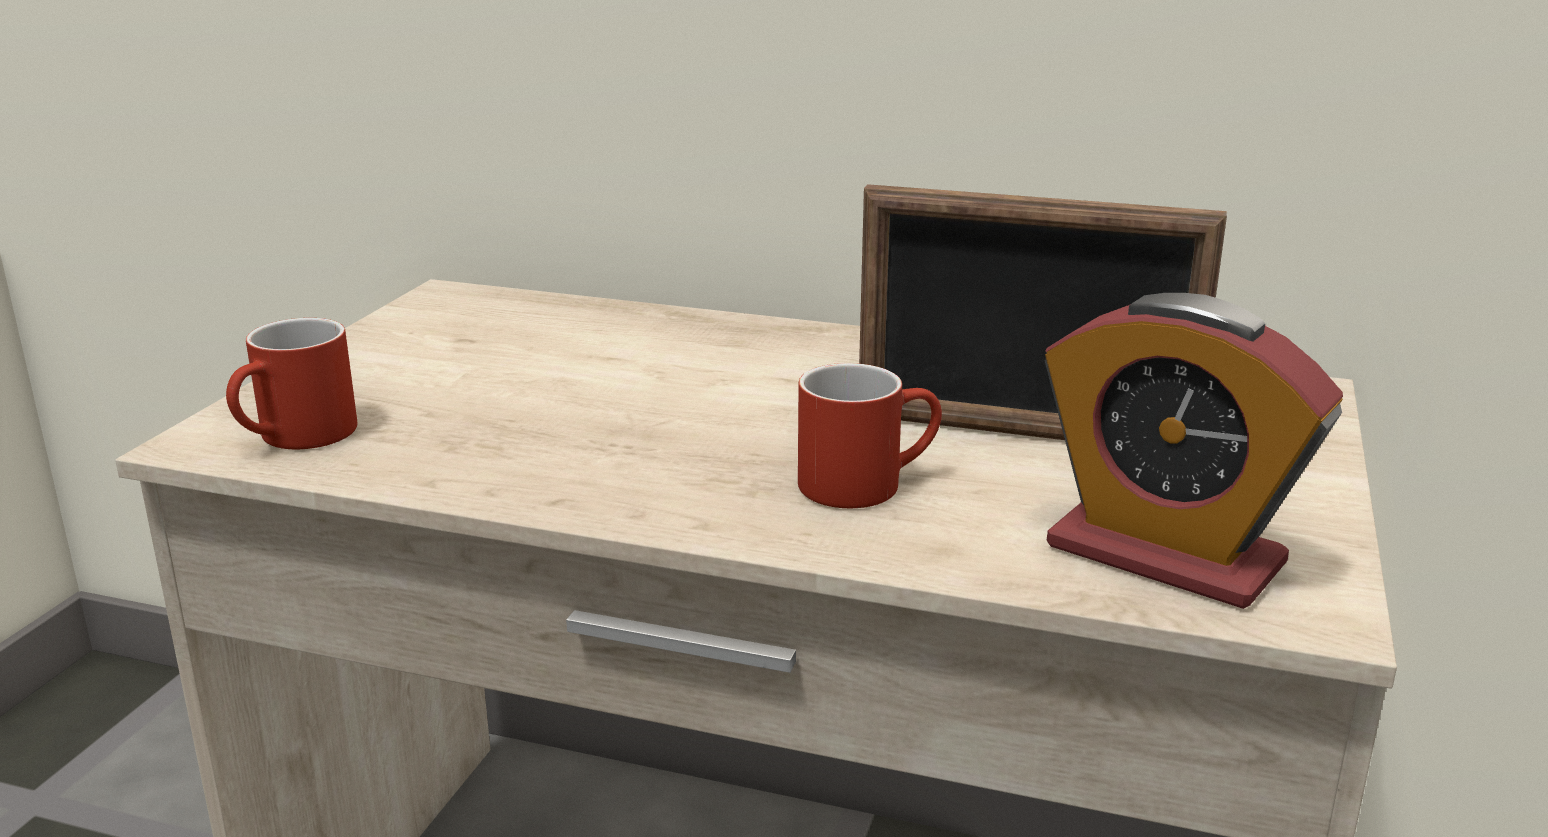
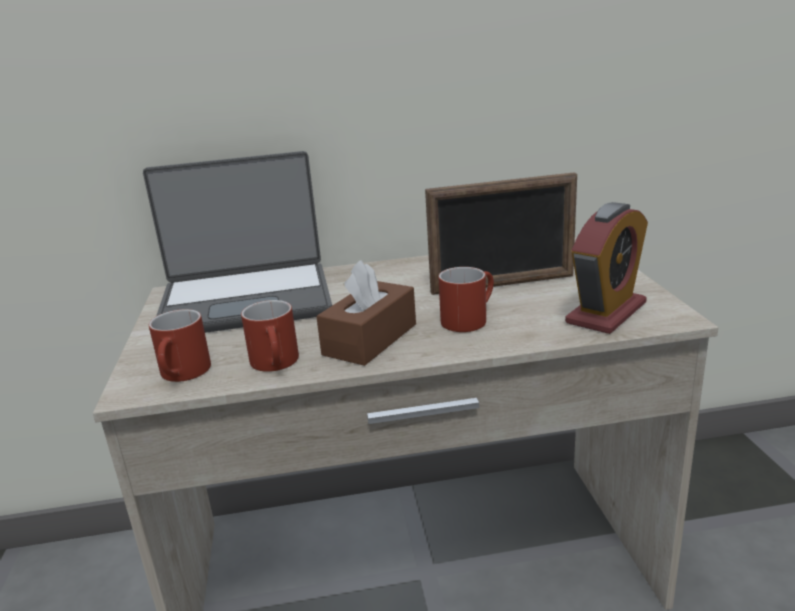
camera: 25 degrees left, 0 degrees up
alarm clock [1045,293,1343,609] -> alarm clock turned 60 degrees counterclockwise [565,202,648,334]
none -> laptop [143,151,332,333]
none -> red mug [241,300,299,372]
none -> brown tissue box [316,260,416,366]

